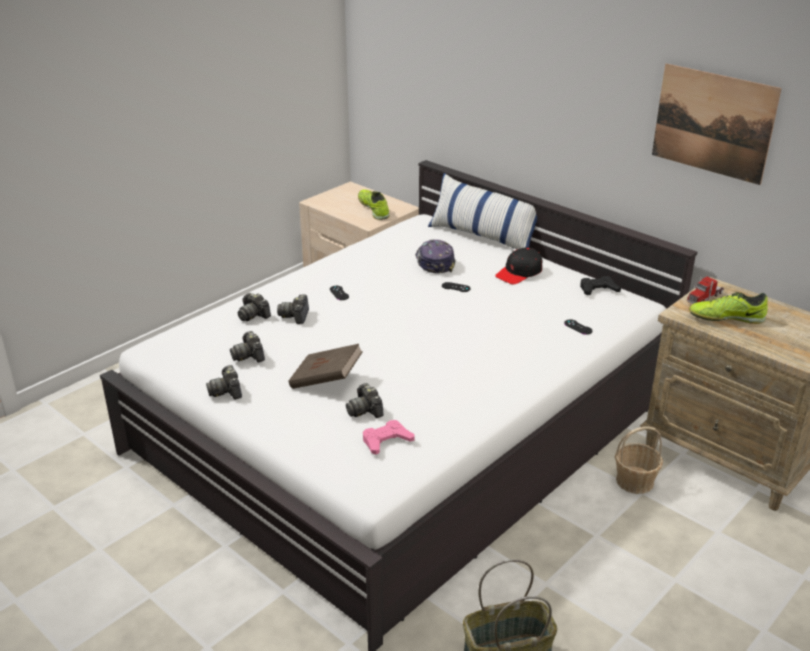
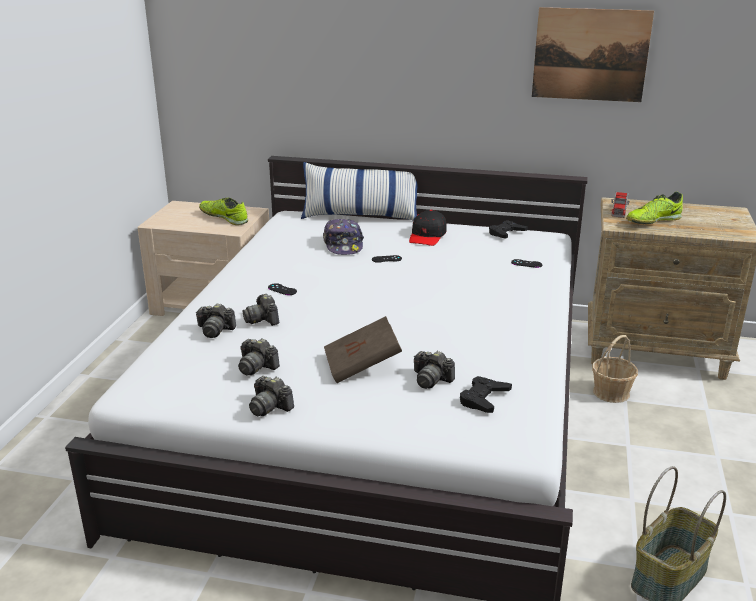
camera: 30 degrees left, 5 degrees down
pink game controller [363,420,415,455] -> black game controller [460,376,512,413]
cap [415,240,455,273] -> cap turned 150 degrees counterclockwise [323,219,364,255]

